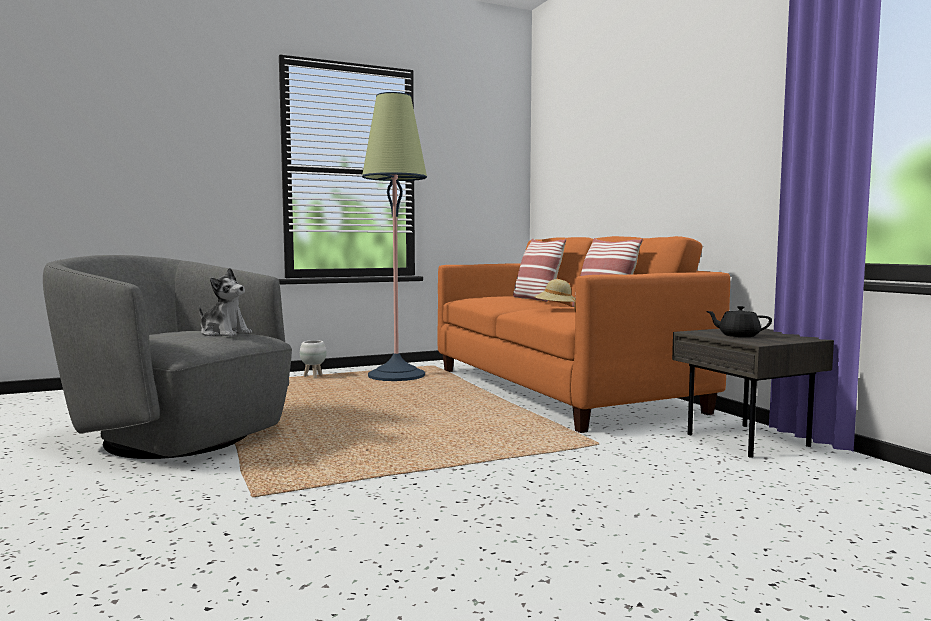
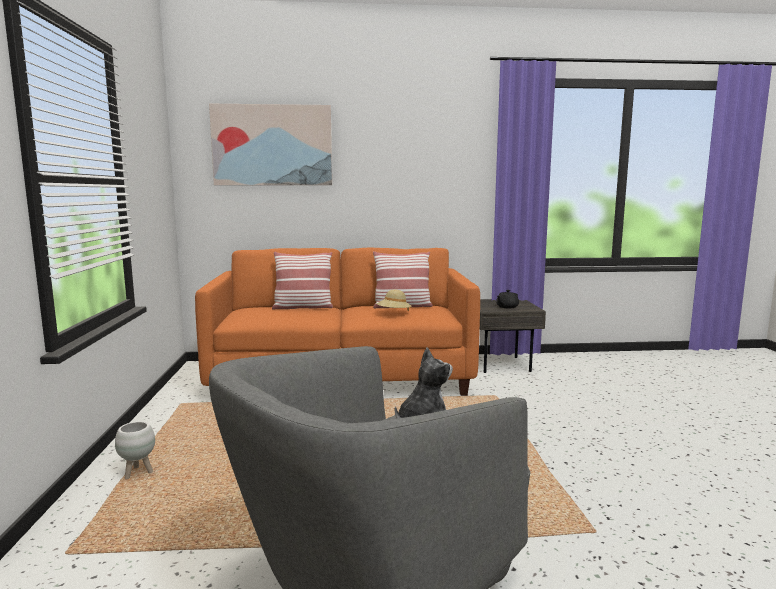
camera: 70 degrees left, 5 degrees up
floor lamp [362,92,427,381] -> none
none -> picture [209,104,332,185]

